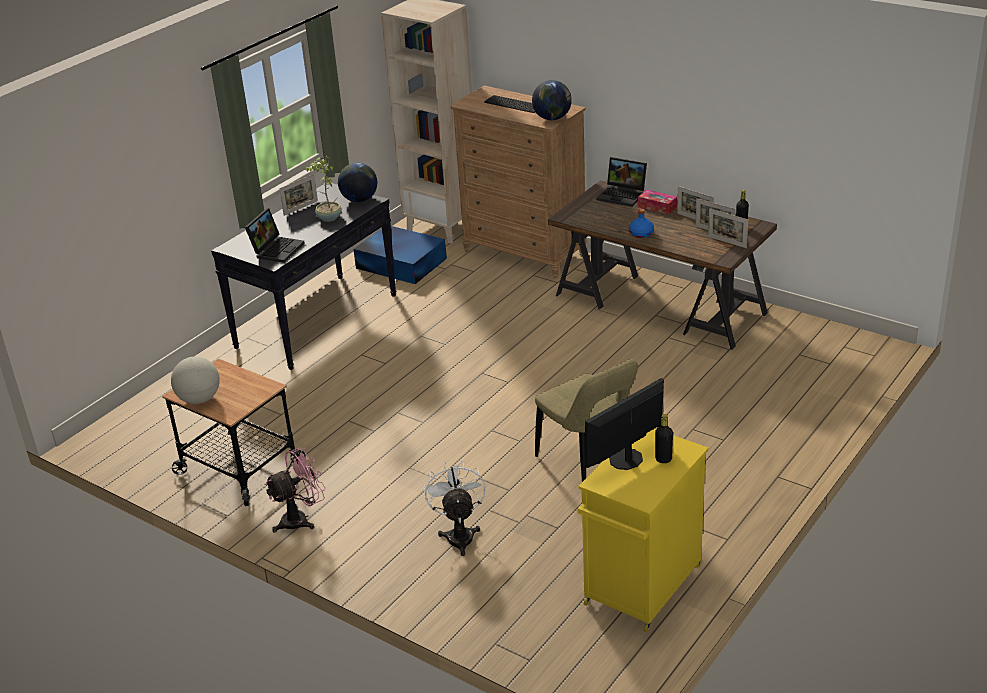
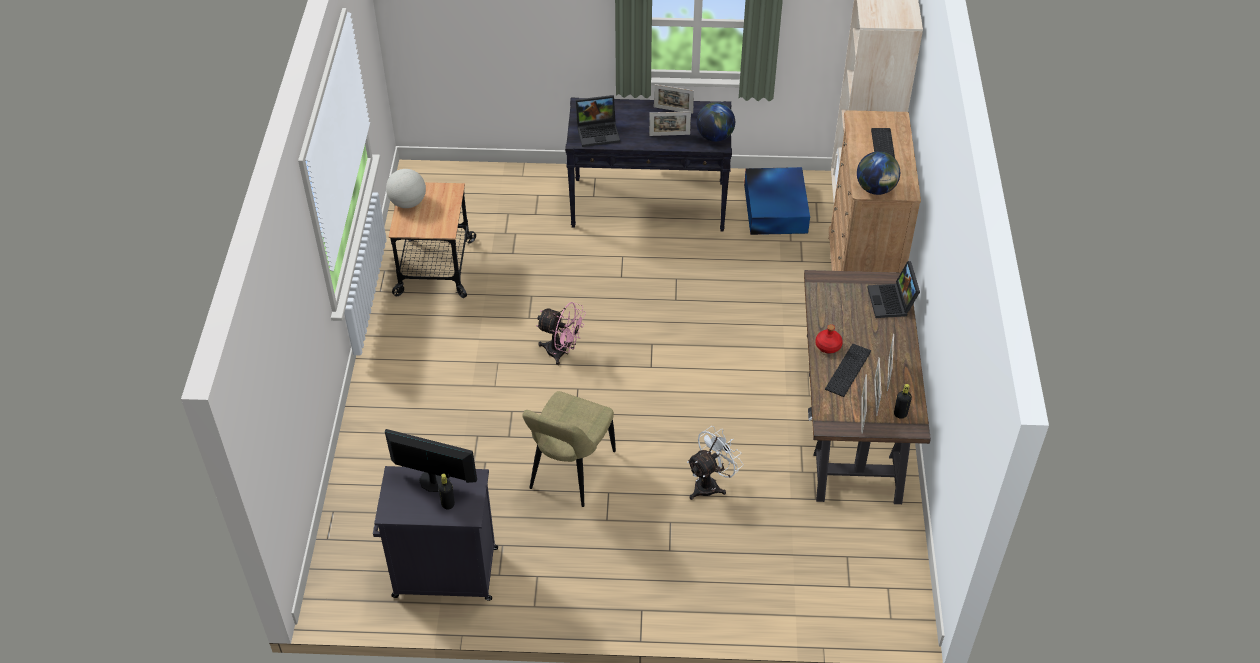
camera: 55 degrees right, 15 degrees up
pink fan [265,448,326,533] -> pink fan moved to [536,302,586,365]
potted plant [305,156,342,222] -> picture frame [649,111,691,136]
white fan [424,460,486,556] -> white fan moved to [687,426,743,500]
yellow cabinet [578,429,708,632] -> black cabinet [373,466,498,601]
blue bottle [629,209,654,238] -> red bottle [815,324,843,354]
tissue box [638,190,677,215] -> none
none -> keyboard [825,344,871,397]

